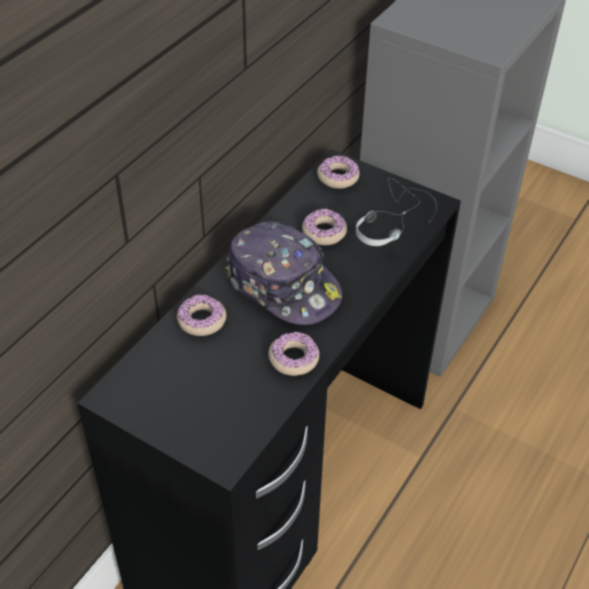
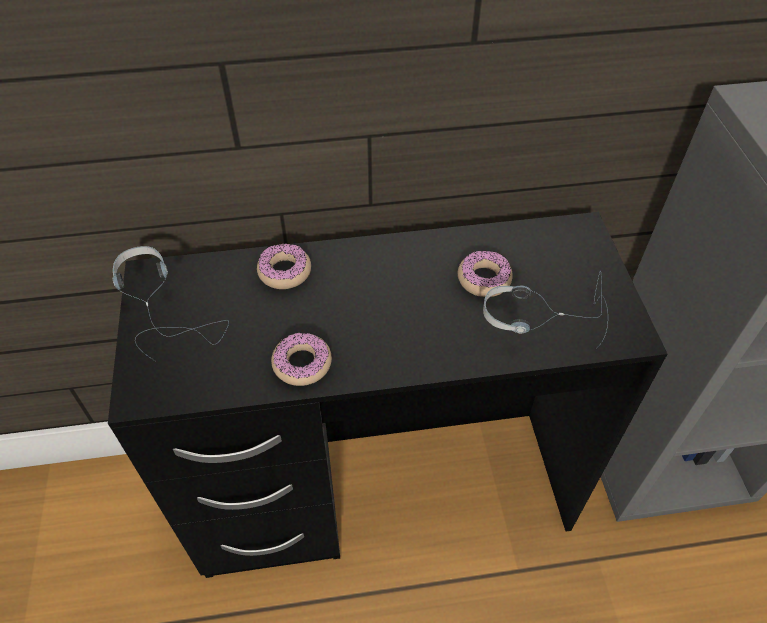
camera: 50 degrees right, 5 degrees up
cap [224,221,342,325] -> none
donut [317,155,360,189] -> none
none -> headphones [113,246,229,361]

